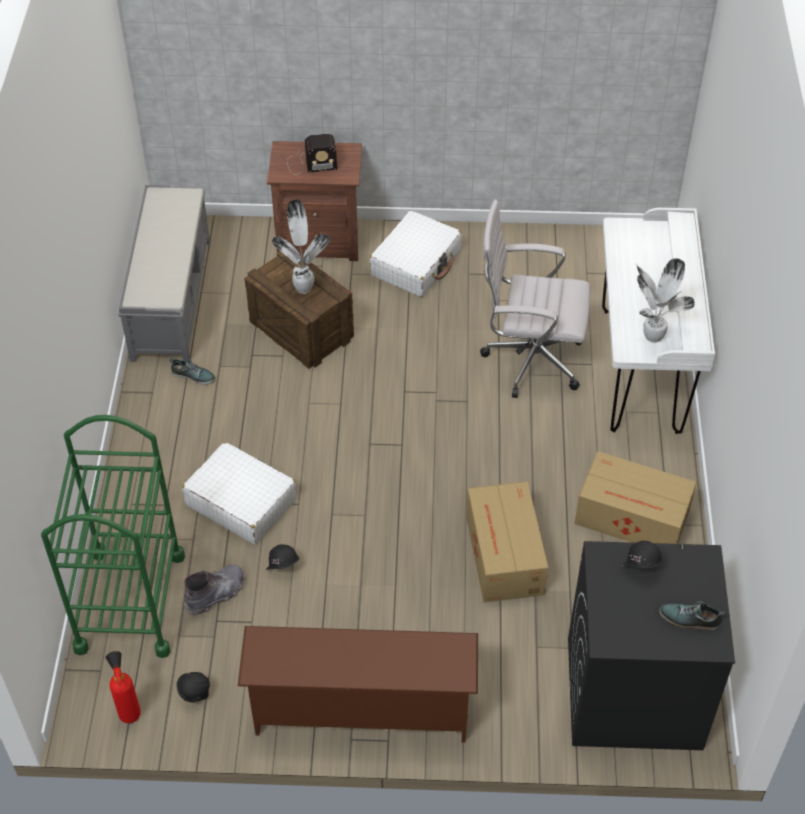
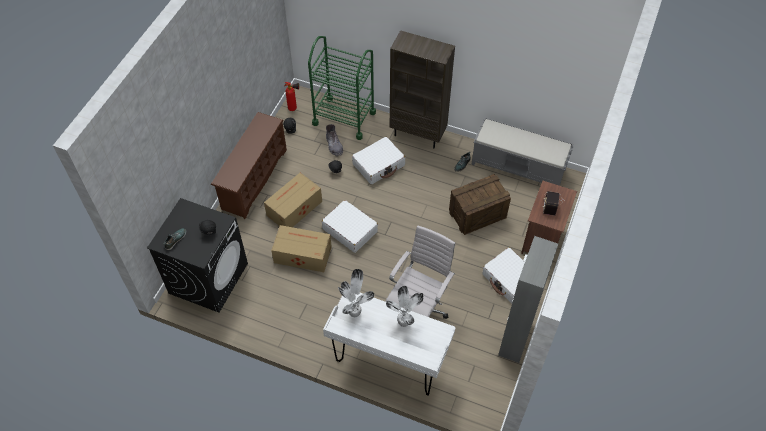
camera: 110 degrees right, 5 degrees up
potted plant [272,199,330,294] -> potted plant moved to [386,286,423,327]
cardboard box [575,451,697,544] -> cardboard box moved to [264,173,322,227]
none -> white suitcase [322,200,378,253]
none -> brown bookcase [390,30,455,148]
none -> grey cabinet [498,236,558,363]

